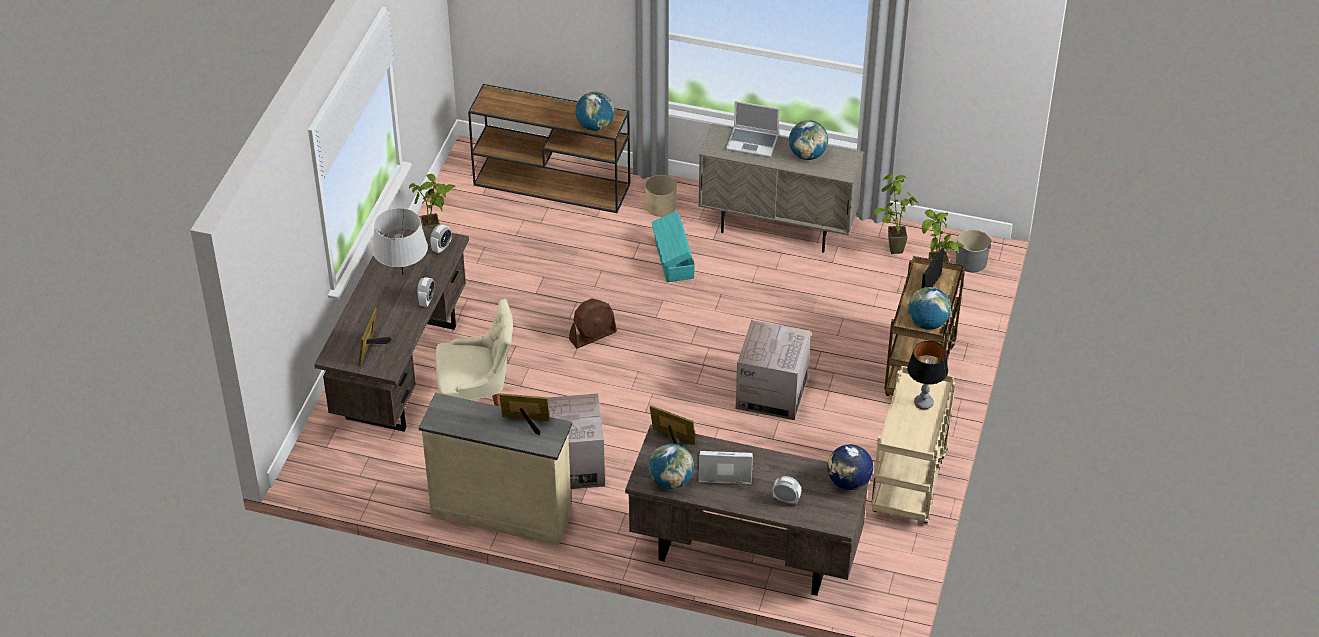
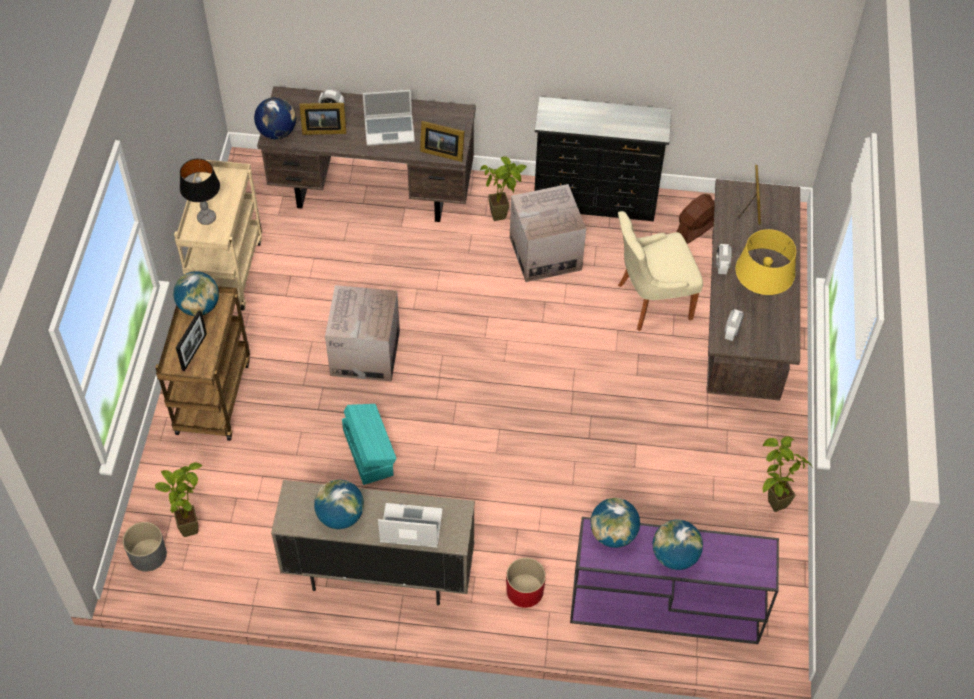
camera: 170 degrees right, 10 degrees up
grey table lamp [372,208,428,275] -> yellow table lamp [736,229,796,295]
beige dresser [419,393,572,546] -> black dresser [534,97,672,222]
brown console table [468,84,630,213] -> purple console table [570,517,779,644]
picture frame [499,393,550,436] -> picture frame moved to [299,103,346,135]
brown fan [569,298,617,349] -> brown fan moved to [676,194,714,244]
beige planter [645,175,677,217] -> red planter [506,558,546,608]
globe [648,443,694,489] -> globe moved to [653,519,703,570]
turquoise storage box [651,211,694,282] -> turquoise storage box moved to [342,404,397,485]
potted plant [872,175,919,254] -> potted plant moved to [480,156,527,221]

